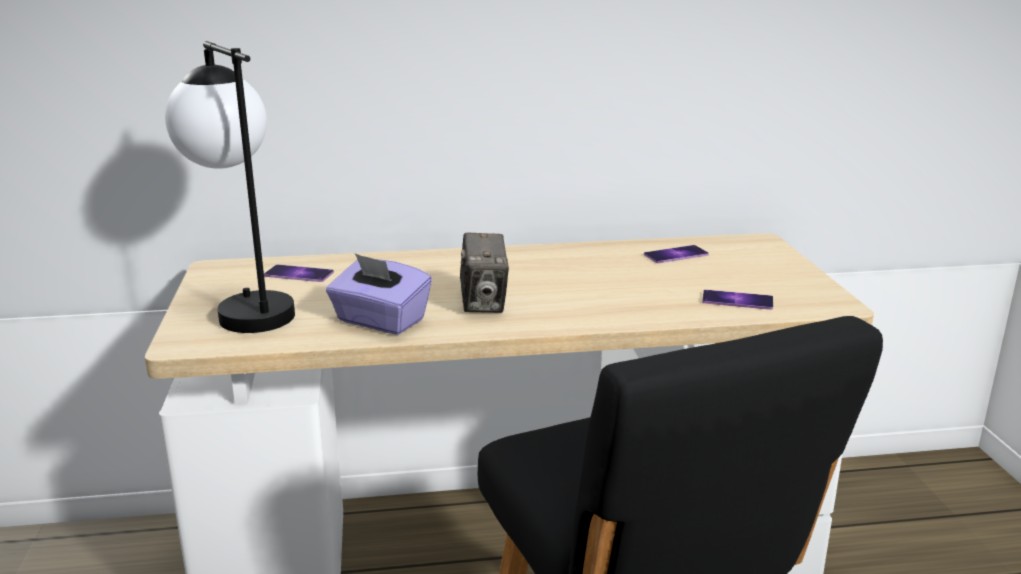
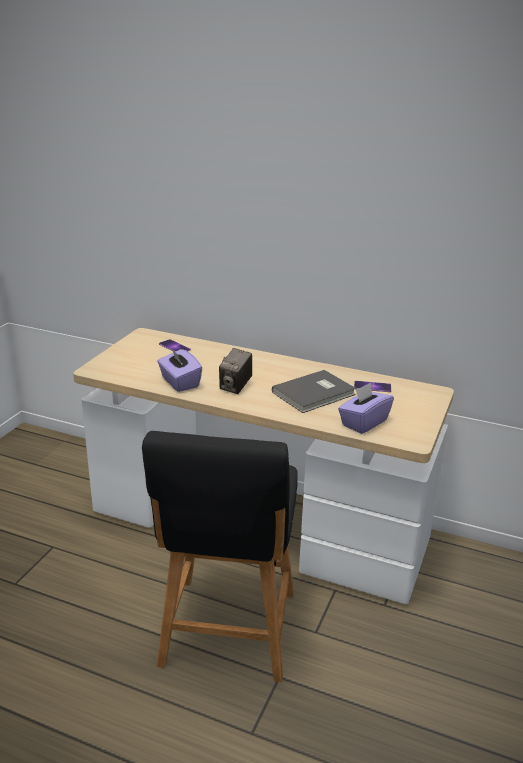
camera: 30 degrees right, 5 degrees up
table lamp [165,41,295,333] -> none
phone [702,290,773,310] -> purple tissue box [338,383,394,434]
none -> grey book [272,370,356,413]

